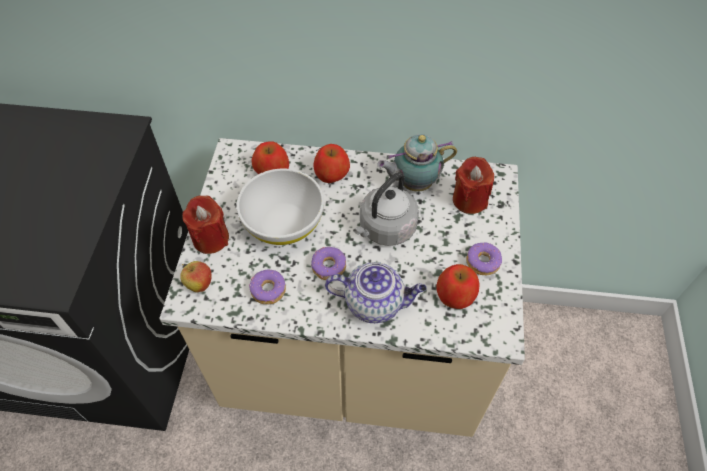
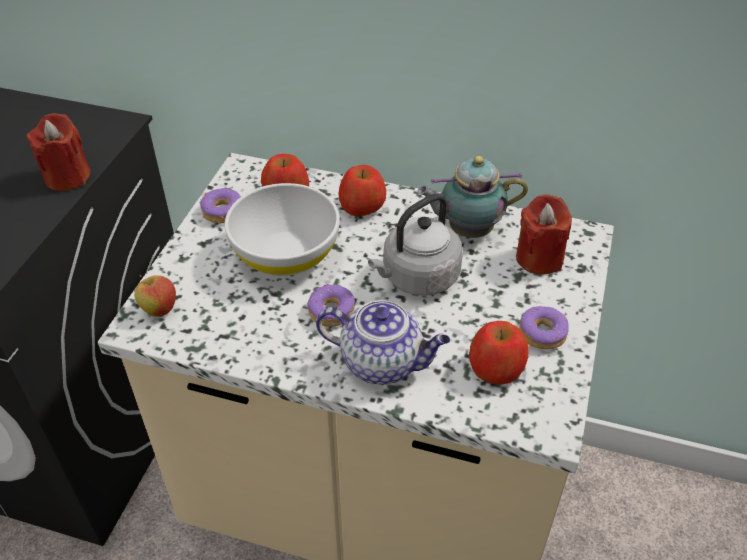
camera: 10 degrees right, 10 degrees down
red candle [182,196,229,254] -> red candle moved to [27,113,91,191]
donut [249,270,286,304] -> donut moved to [200,188,241,223]

